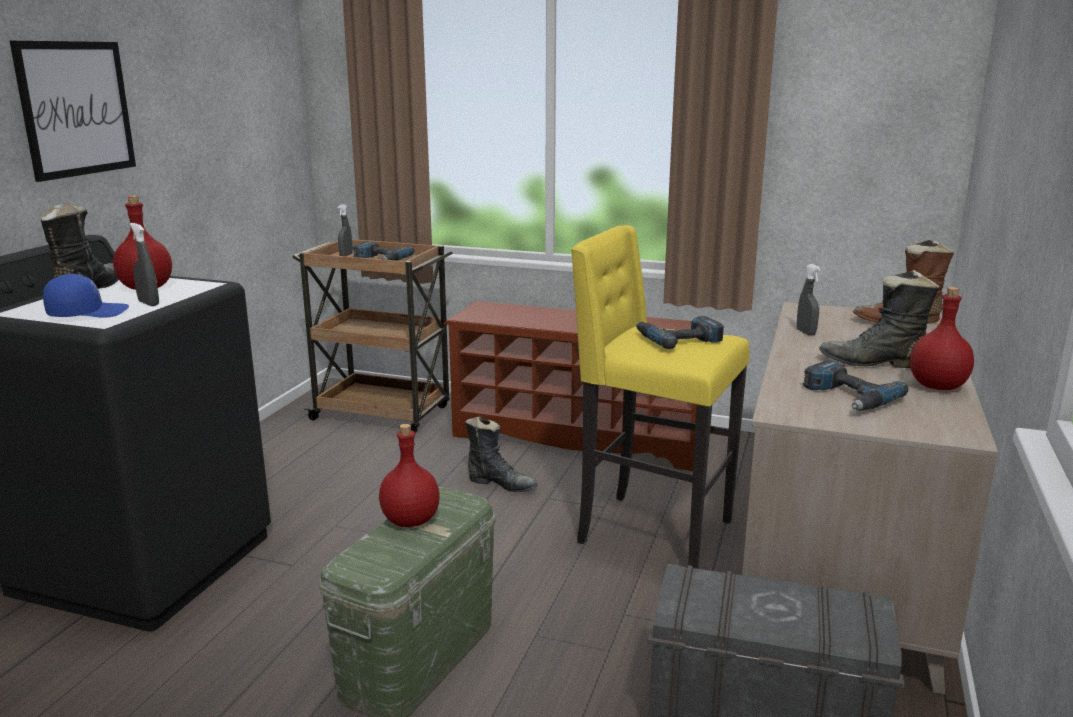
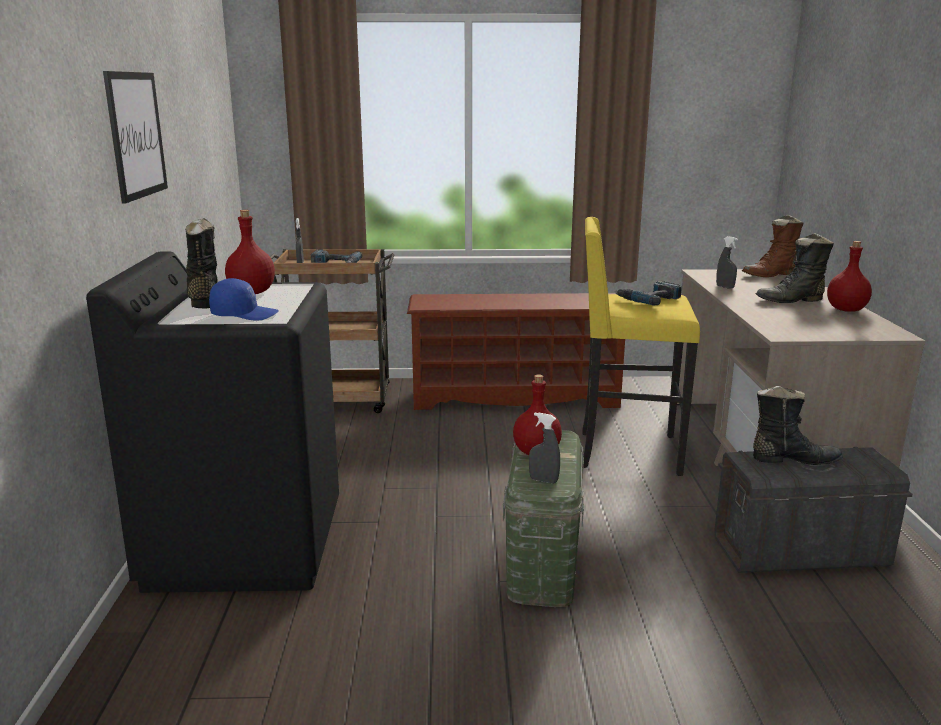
camera: 20 degrees left, 0 degrees up
blue cap [43,274,129,318] -> blue cap turned 45 degrees clockwise [209,278,279,320]
grey spray bottle [130,223,159,306] -> grey spray bottle moved to [529,412,560,484]
black boot [465,416,538,492] -> black boot moved to [753,386,843,465]
power drill [803,360,908,411] -> none

